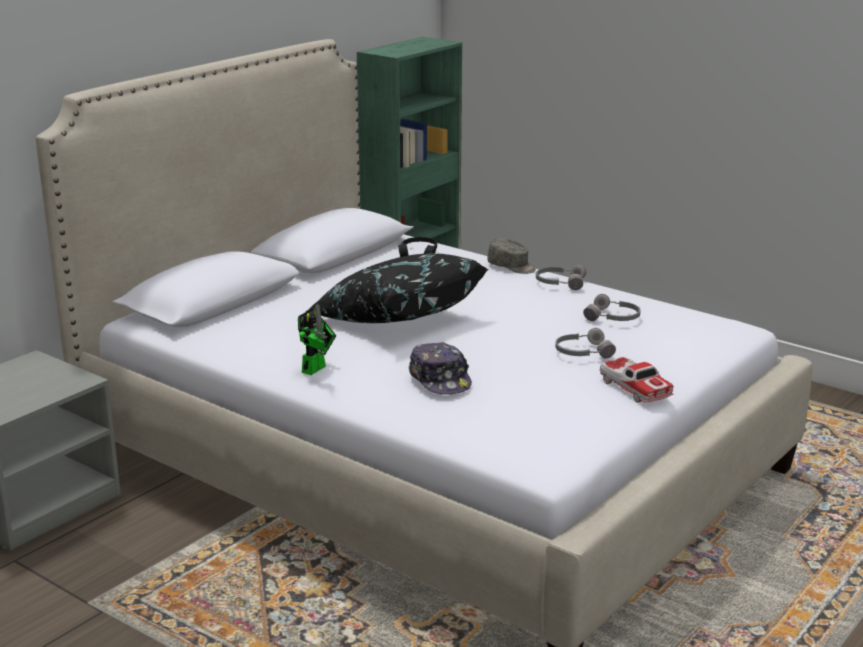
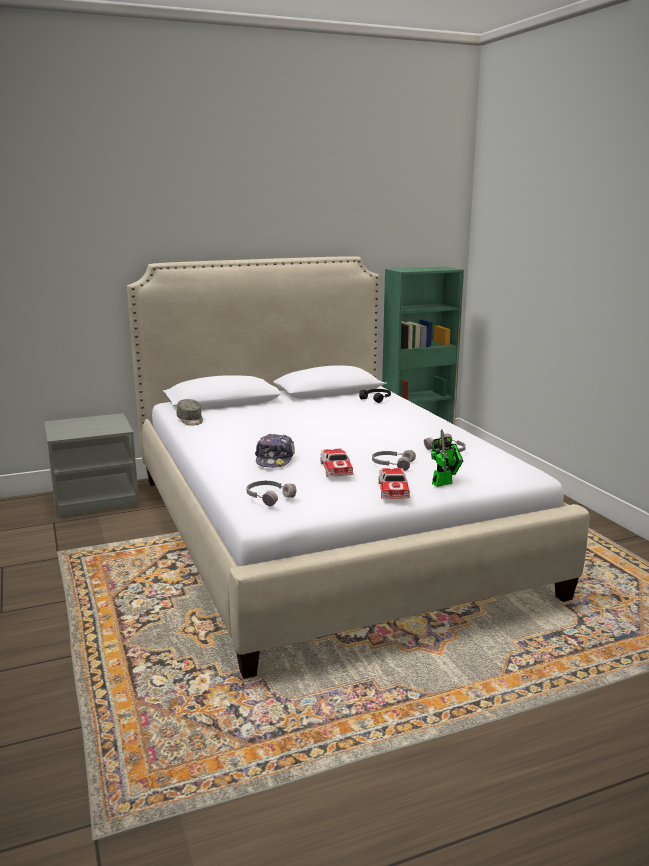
camera: 30 degrees right, 5 degrees down
toy robot [298,303,336,375] -> toy robot moved to [431,430,463,487]
black pillow [306,253,488,323] -> none
grey cap [487,239,536,274] -> grey cap moved to [177,399,203,425]
grey headphones [536,265,586,290] -> grey headphones moved to [247,481,296,506]
none -> toy car [320,449,354,477]

